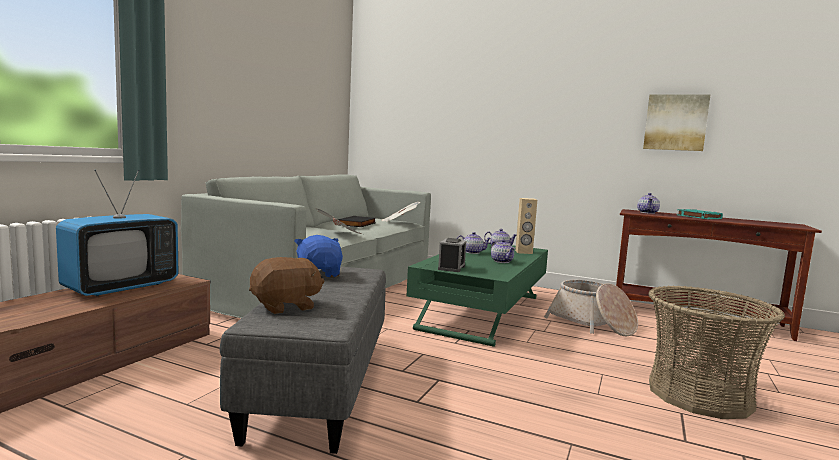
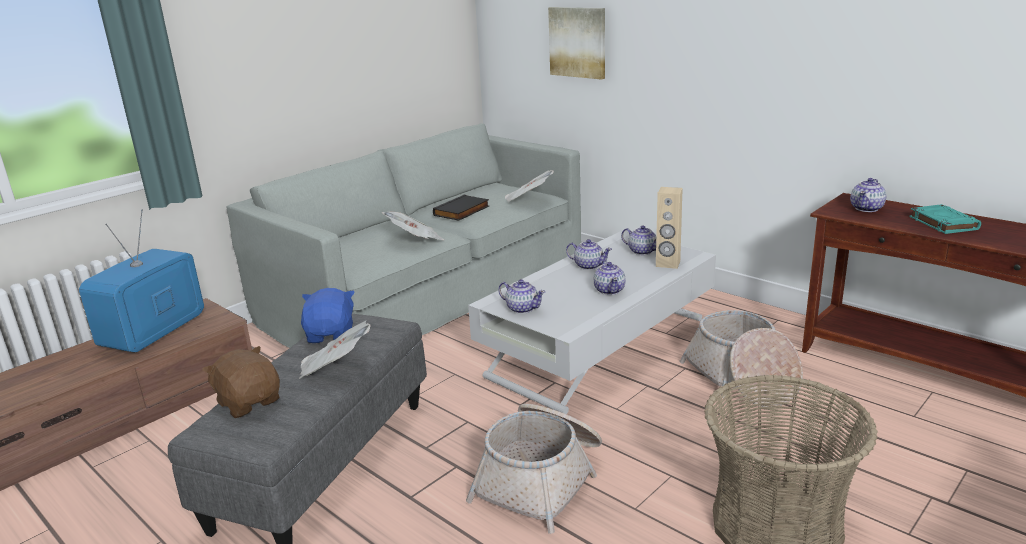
camera: 20 degrees right, 15 degrees up
television [56,170,178,296] -> television turned 150 degrees clockwise [79,210,204,353]
brown plush toy [249,257,324,314] -> brown plush toy turned 120 degrees counterclockwise [202,346,280,418]
green coffee table [407,243,548,347] -> white coffee table [468,231,716,414]
alarm clock [438,238,466,272] -> teapot [498,279,545,314]
picture [643,94,711,151] -> picture moved to [548,7,605,79]
none -> newspaper [299,321,371,379]
none -> basket [466,404,602,534]

